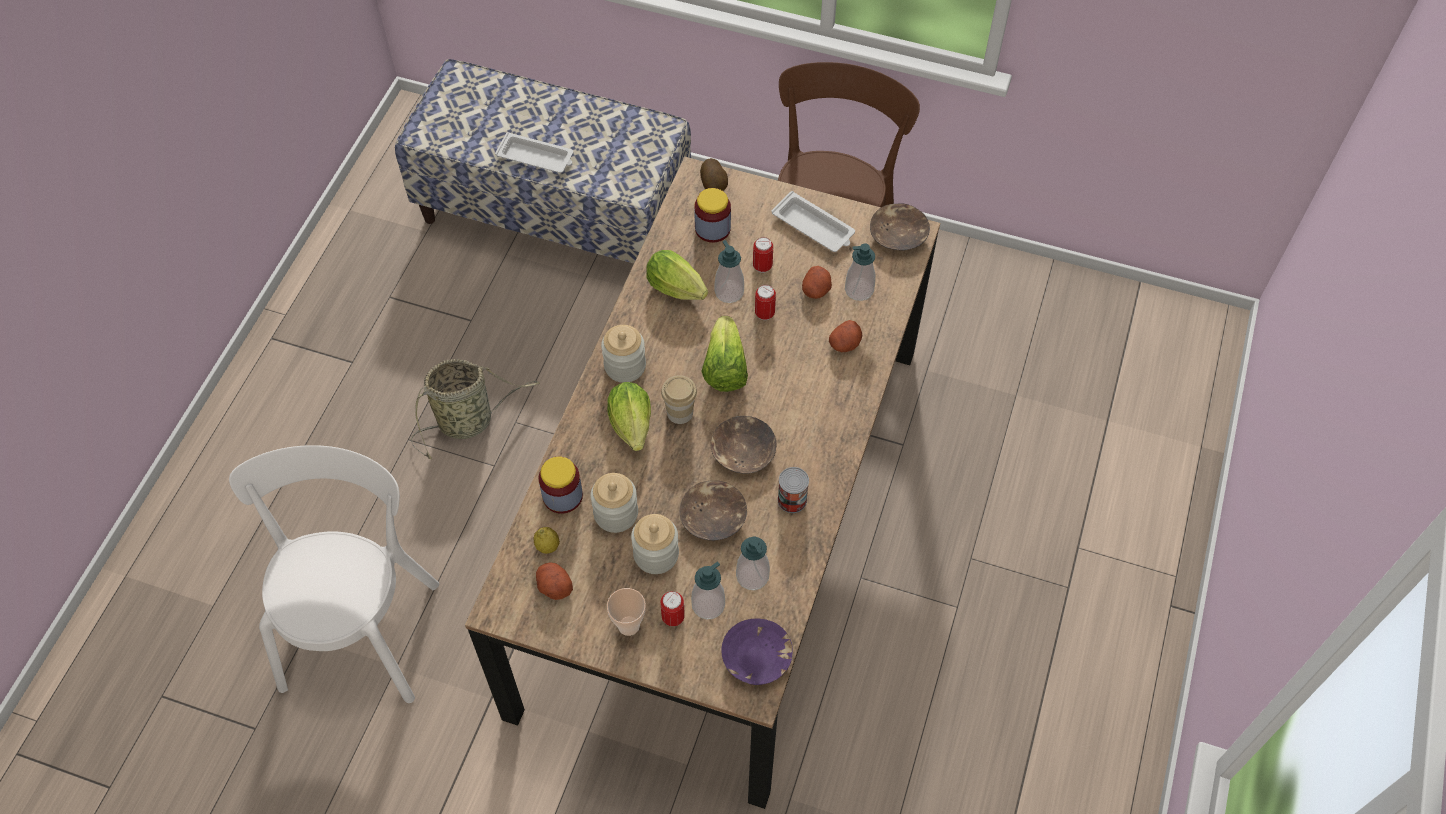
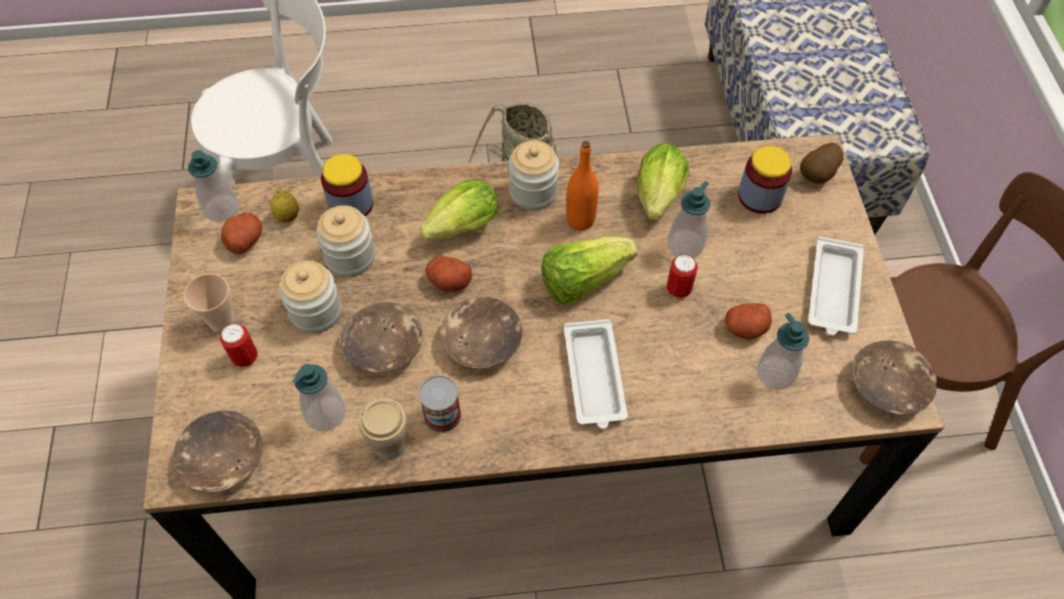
camera: 65 degrees right, 0 degrees up
white tray [495,132,573,173] -> white tray moved to [564,319,627,429]
cup [661,375,697,424] -> cup moved to [359,398,407,459]
soap dispenser [691,562,725,620] -> soap dispenser moved to [188,150,239,222]
purple bowl [721,618,793,685] -> brown bowl [173,410,263,493]
can [753,237,773,273] -> none
potato [829,320,862,352] -> potato moved to [425,256,472,292]
none -> orange bottle [566,141,599,231]

